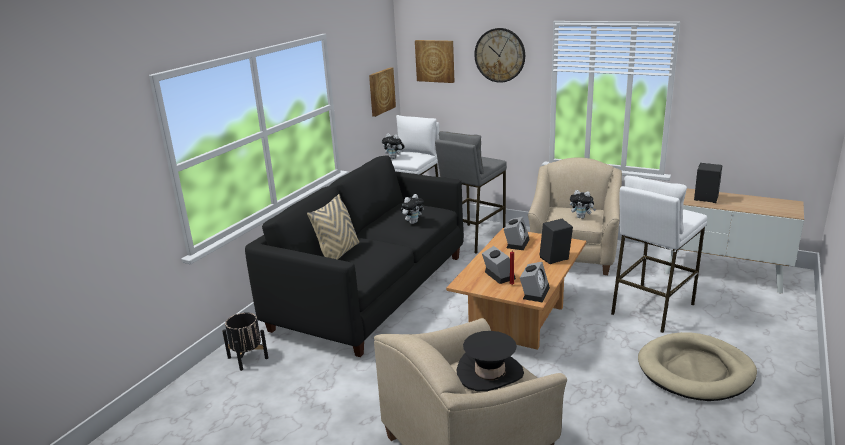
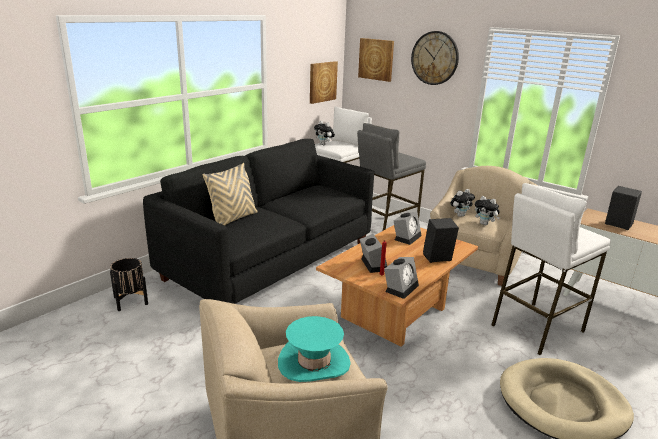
camera: 10 degrees right, 0 degrees up
plush toy [401,194,424,224] -> plush toy moved to [450,189,475,217]
black hat [457,331,524,391] -> turquoise hat [278,316,351,382]

